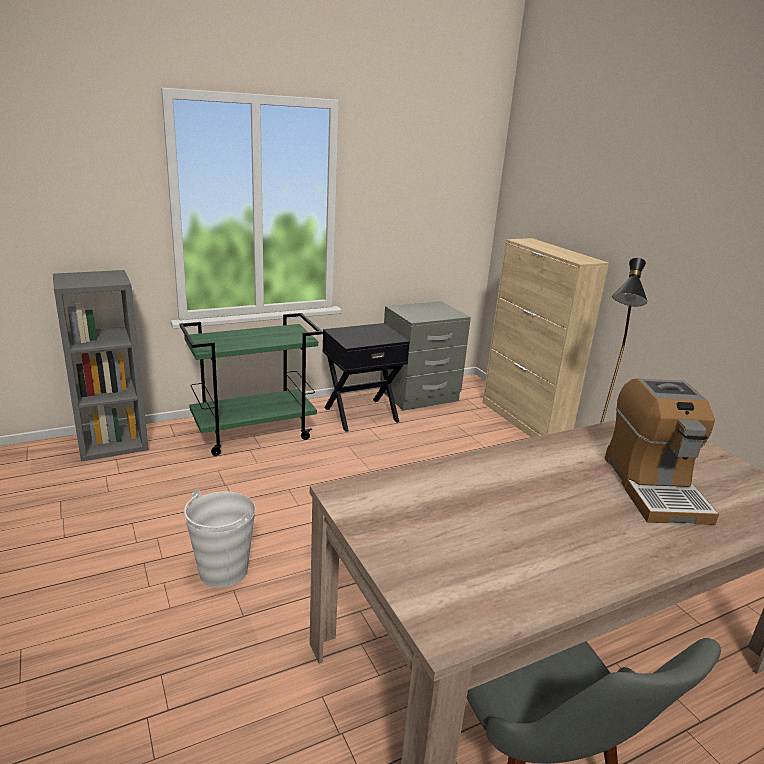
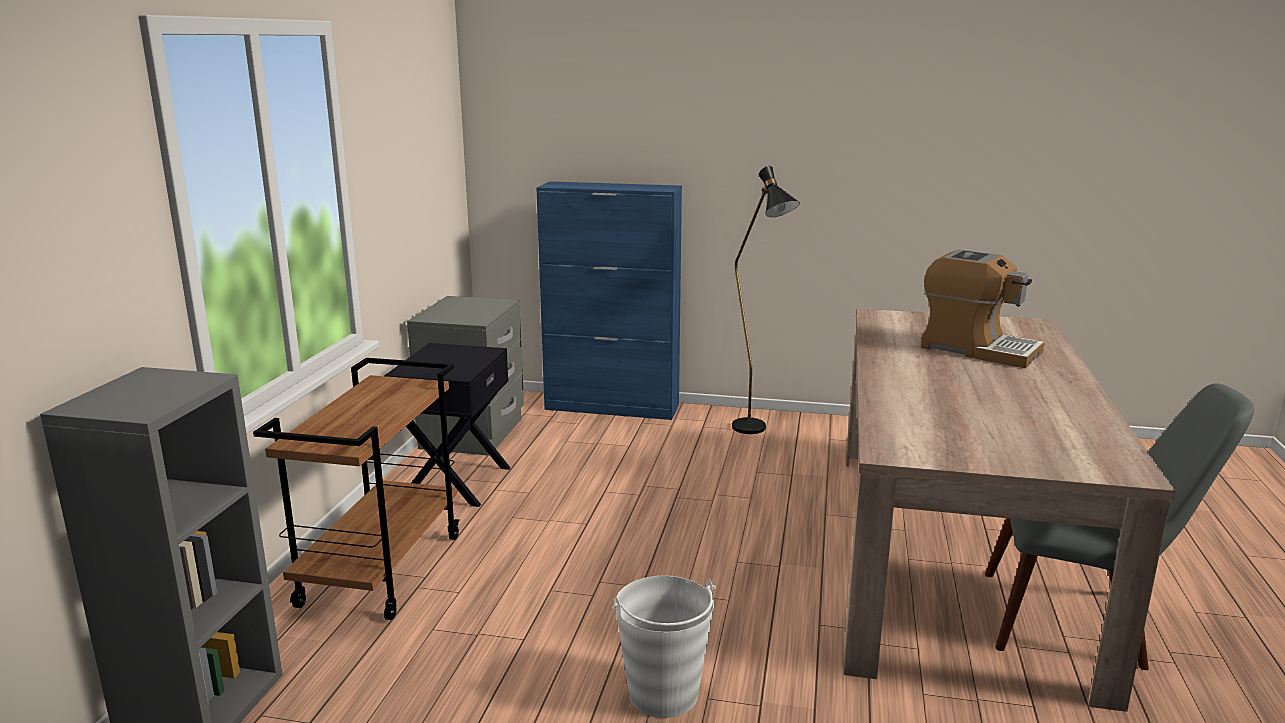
camera: 50 degrees left, 5 degrees down
green cart [180,313,323,456] -> brown cart [253,358,460,620]
beige cabinet [482,238,609,438] -> blue cabinet [536,181,682,420]

